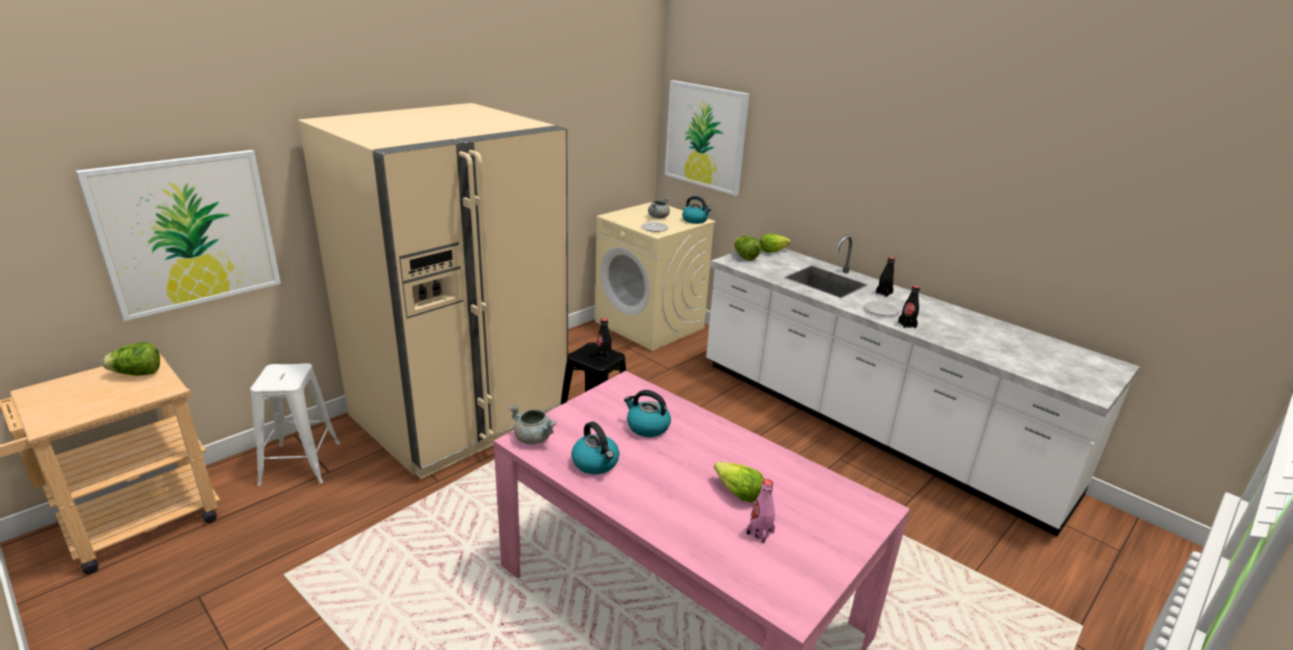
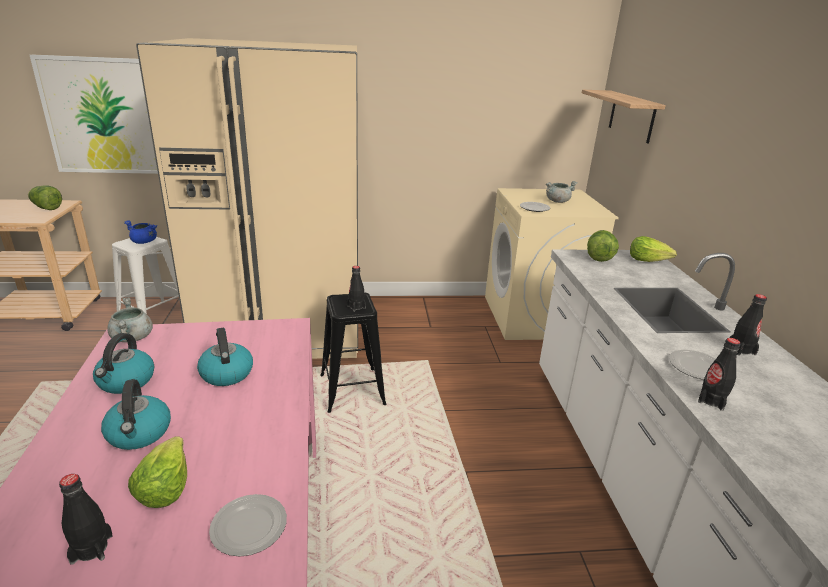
camera: 40 degrees right, 0 degrees up
picture [665,80,750,196] -> shelf [582,90,666,144]
kettle [682,196,711,224] -> kettle moved to [101,379,171,450]
pink bottle [746,479,775,543] -> black bottle [59,474,113,565]
none -> blue cooking pot [124,220,157,244]
none -> plate [209,494,287,557]

